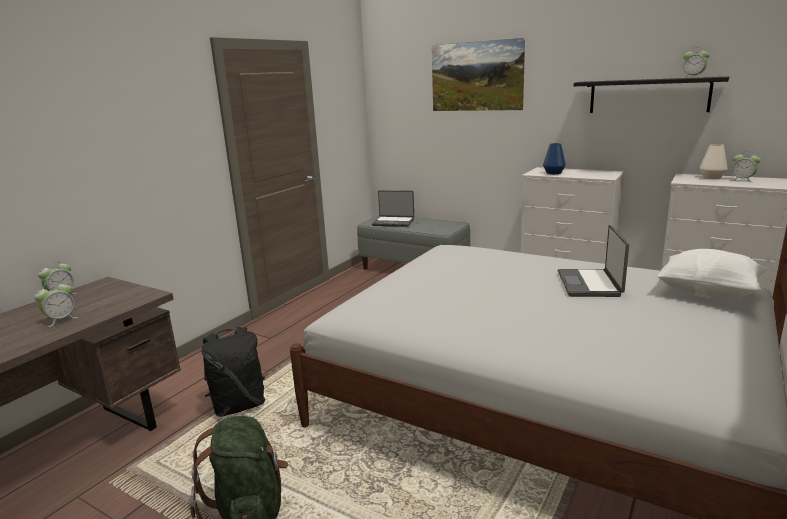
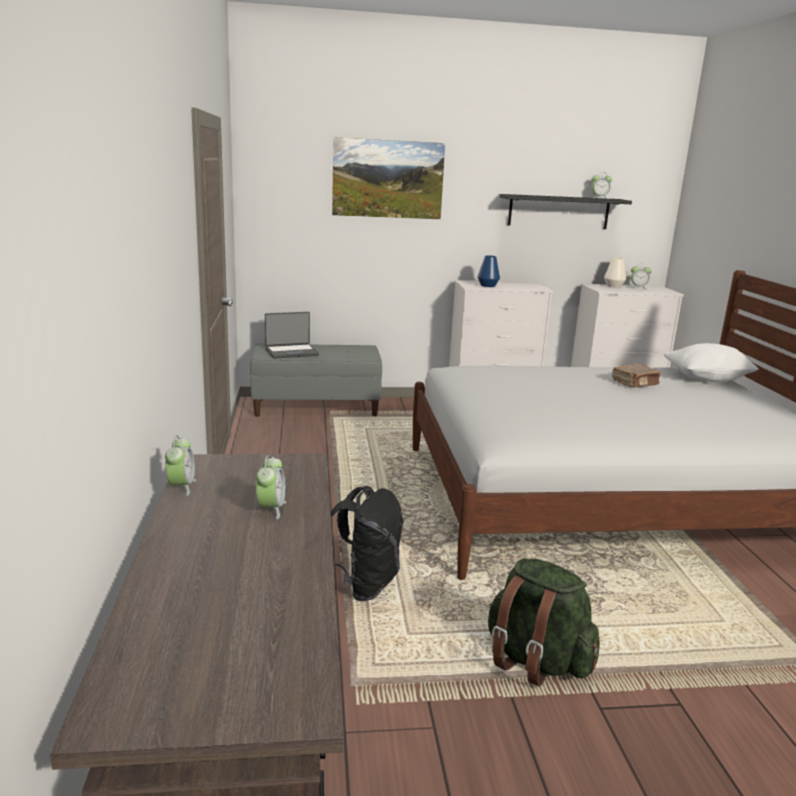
camera: 40 degrees left, 0 degrees up
laptop [558,225,629,297] -> brown book [612,363,660,388]

